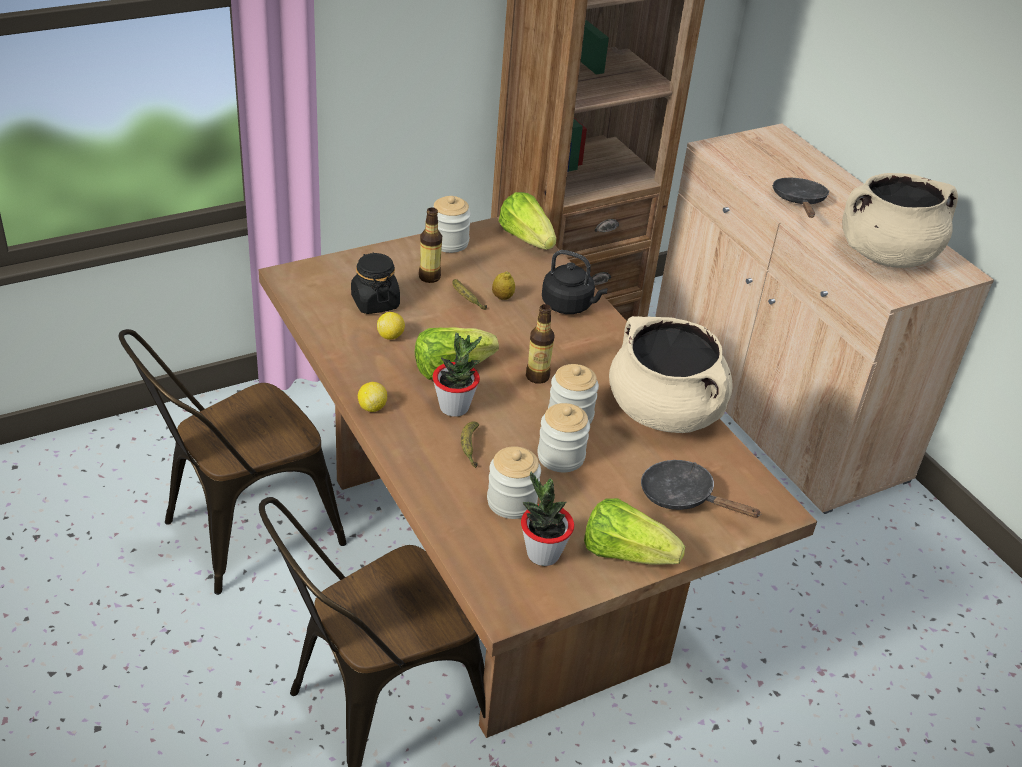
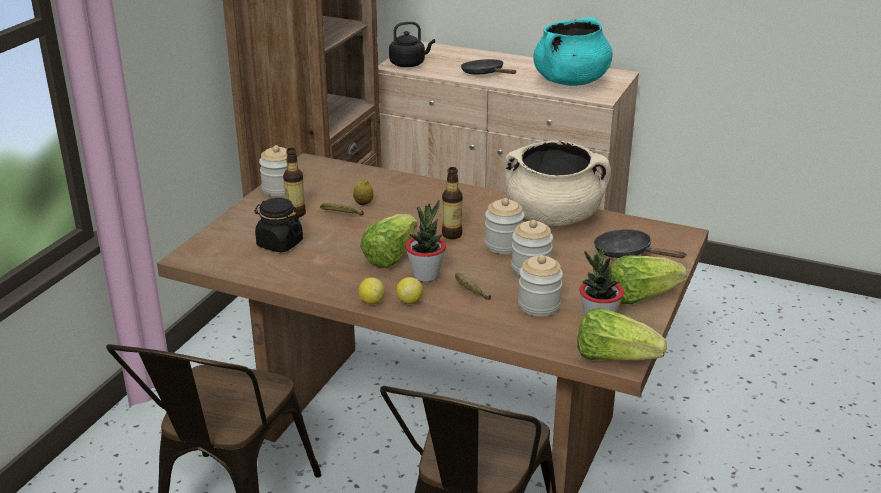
camera: 35 degrees left, 10 degrees down
lemon [377,312,405,340] -> lemon moved to [396,277,423,304]
lettuce [499,192,556,249] -> lettuce moved to [577,308,667,360]
black kettle [542,250,608,314] -> black kettle moved to [389,21,435,67]
black frying pan [641,460,761,518] -> black frying pan turned 45 degrees clockwise [594,229,686,258]
beige cooking pot [842,173,958,268] -> turquoise cooking pot [533,17,613,86]

